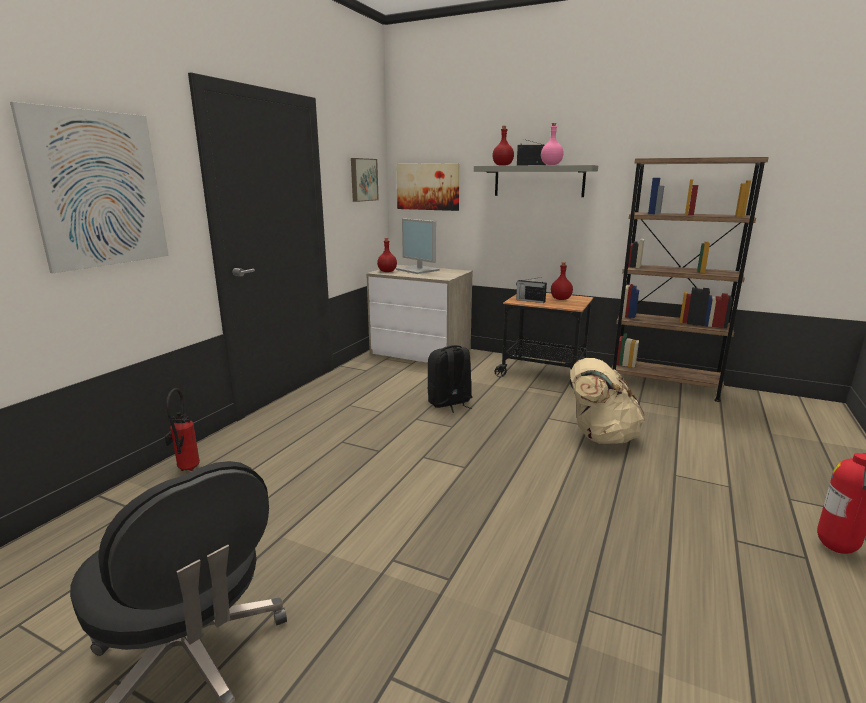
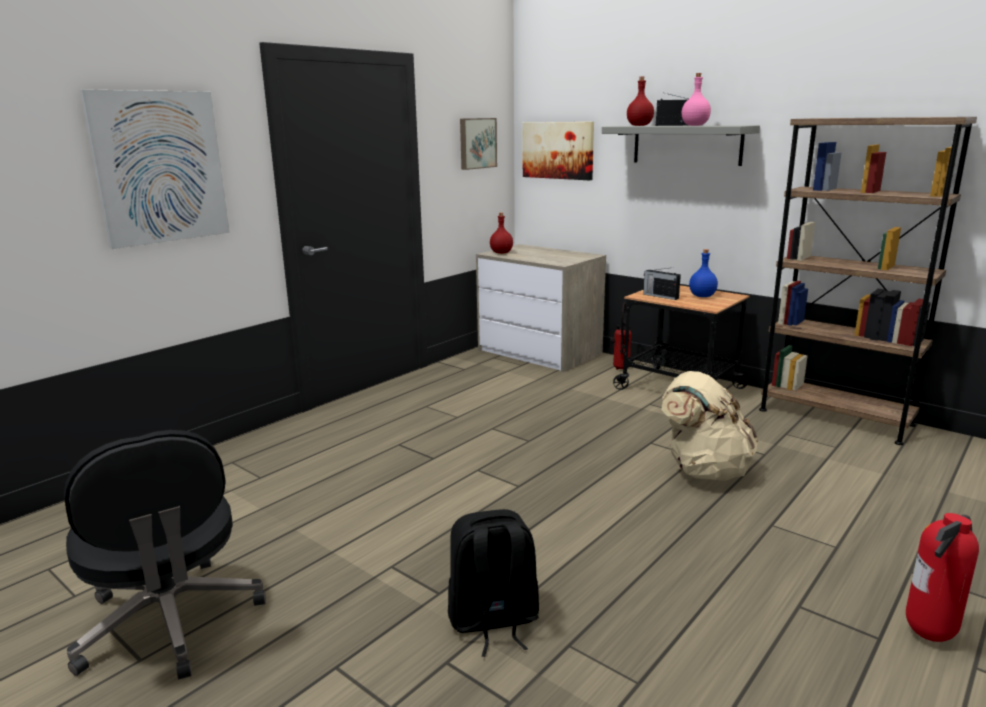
camera: 15 degrees right, 0 degrees up
fire extinguisher [165,388,200,471] -> fire extinguisher moved to [610,302,632,370]
monitor [396,218,440,274] -> none
black backpack [428,345,472,413] -> black backpack moved to [448,509,539,657]
red bottle [551,262,573,300] -> blue bottle [689,249,718,297]

